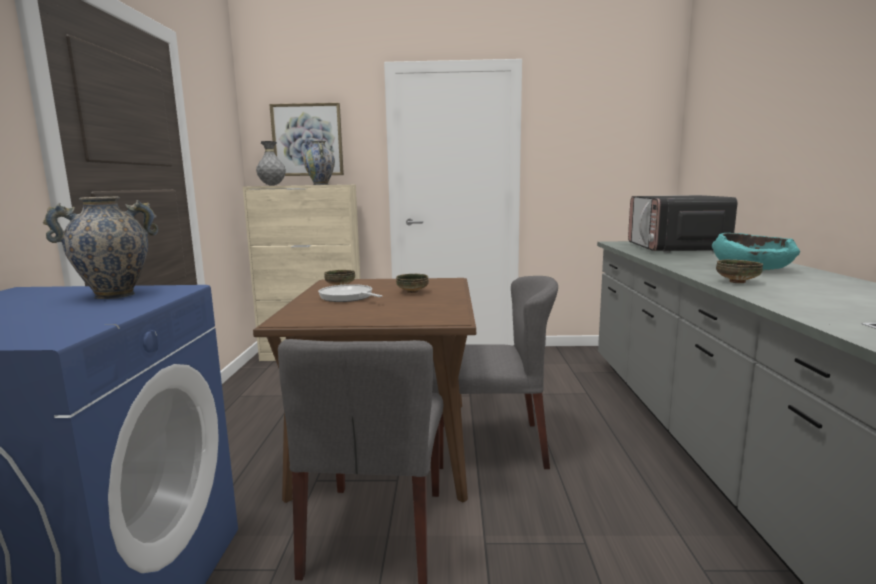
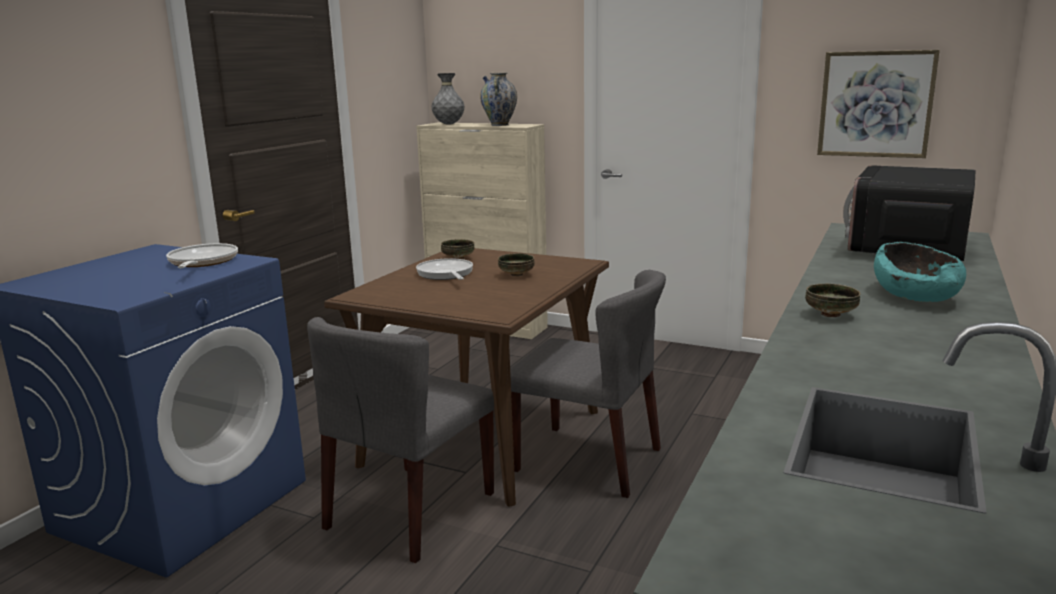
camera: 25 degrees right, 5 degrees up
vase [43,196,158,299] -> frying pan [166,243,238,268]
picture [269,103,344,176] -> picture moved to [817,50,940,158]

